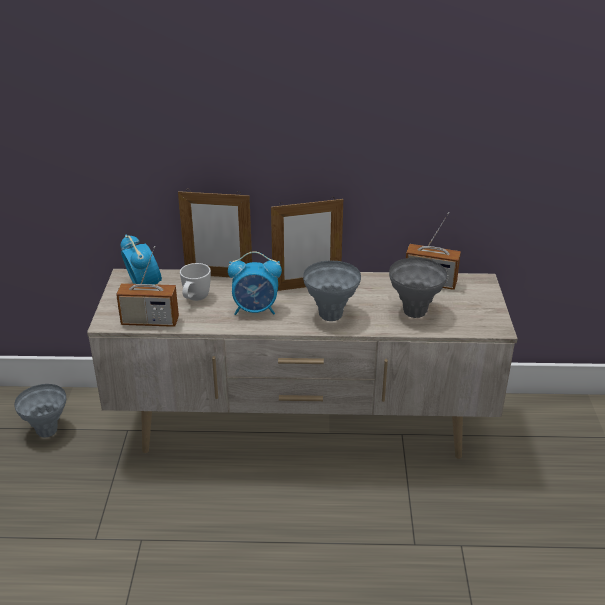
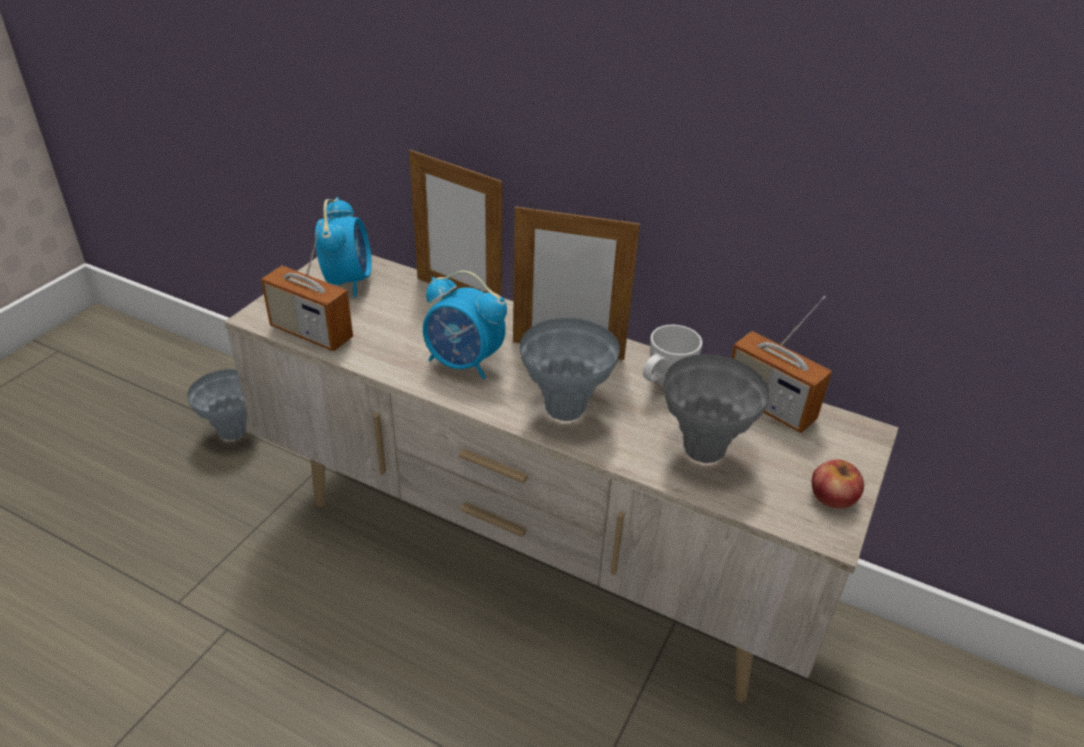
camera: 25 degrees right, 5 degrees up
white mug [180,263,211,301] -> white mug moved to [643,325,702,386]
none -> apple [812,459,864,509]

